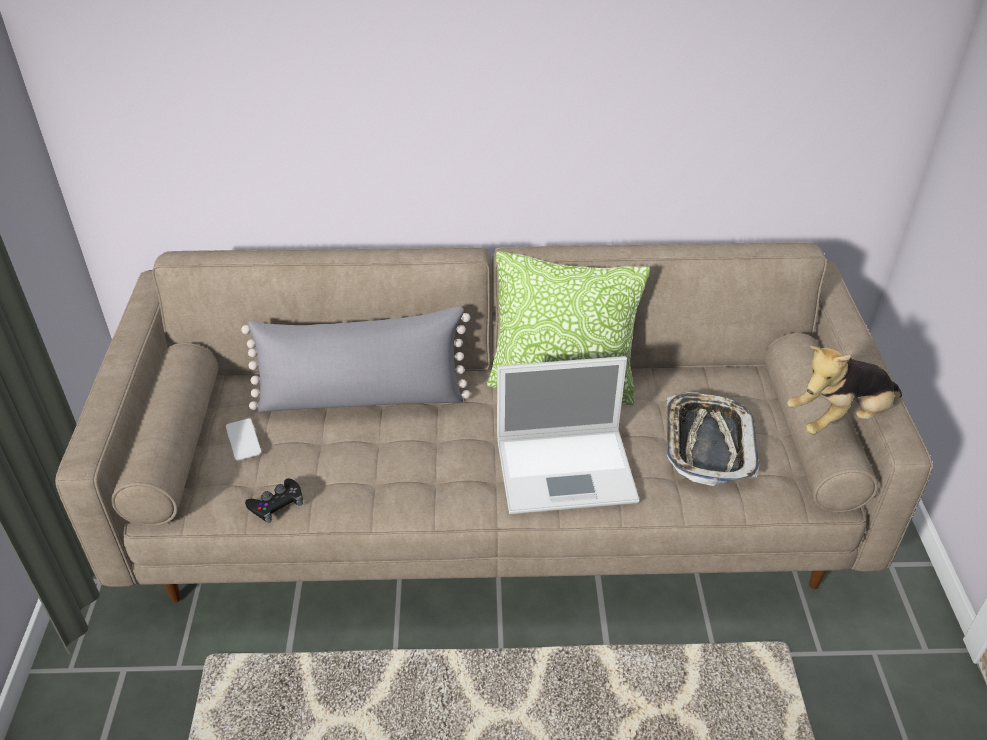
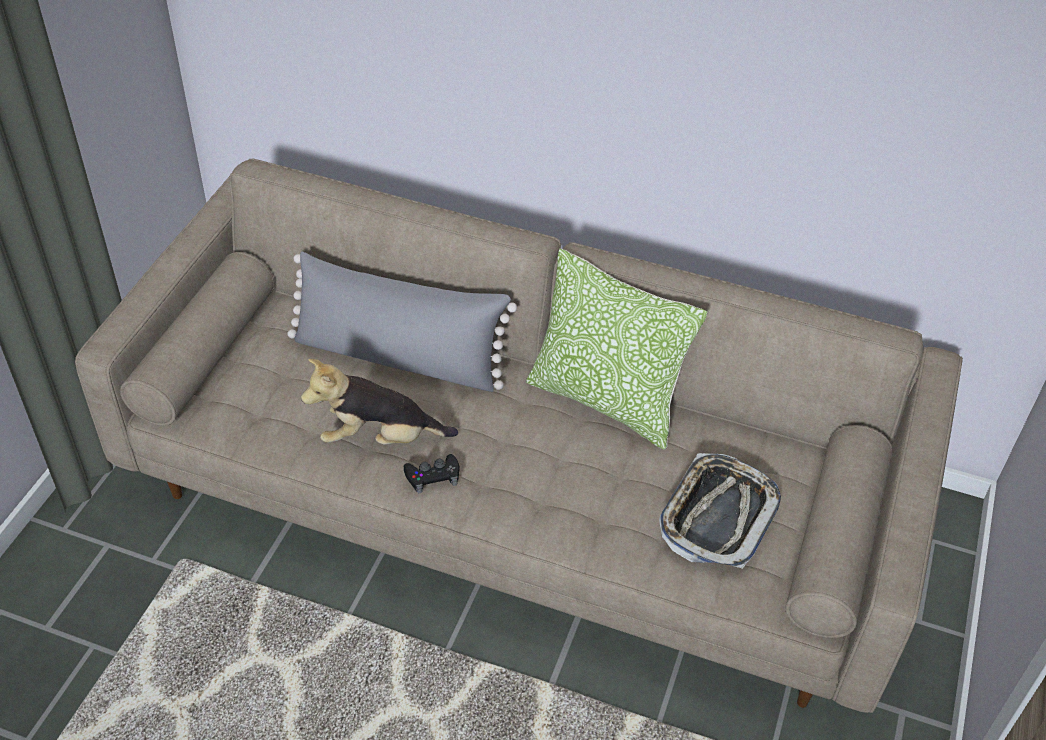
camera: 20 degrees right, 5 degrees up
phone [226,418,262,461] -> none
black game controller [245,478,303,523] -> black game controller moved to [404,454,459,493]
laptop [497,356,640,514] -> none
plush toy [787,345,902,435] -> plush toy moved to [301,359,458,445]

